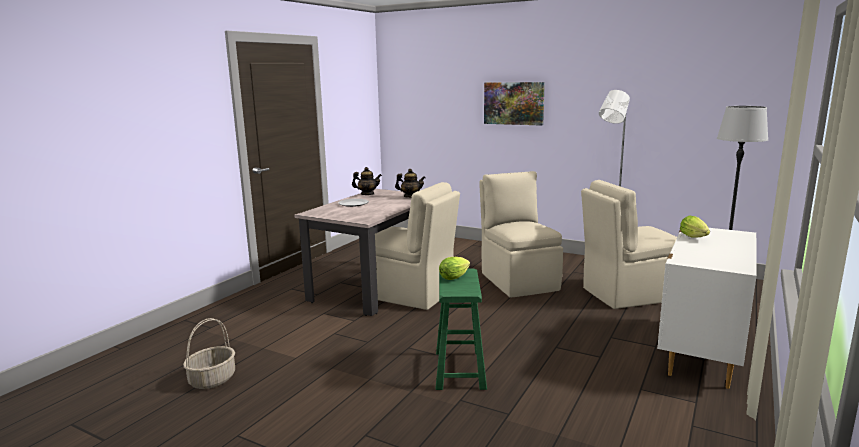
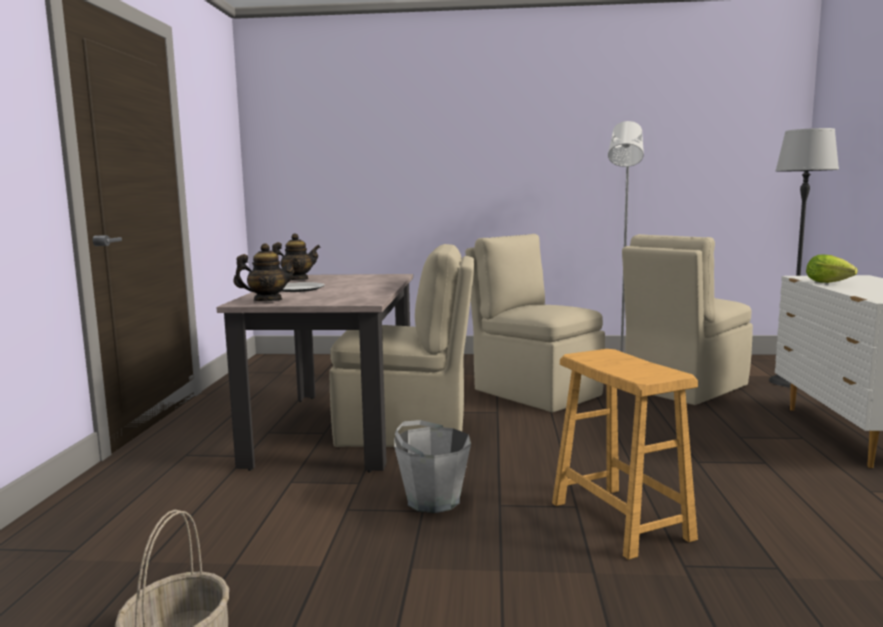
camera: 25 degrees left, 5 degrees down
teapot [395,169,425,198] -> teapot moved to [233,243,297,301]
green stool [436,268,487,390] -> brown stool [552,349,698,560]
lettuce [439,257,470,280] -> none
picture [484,82,545,126] -> none
none -> grey bucket [394,420,471,513]

